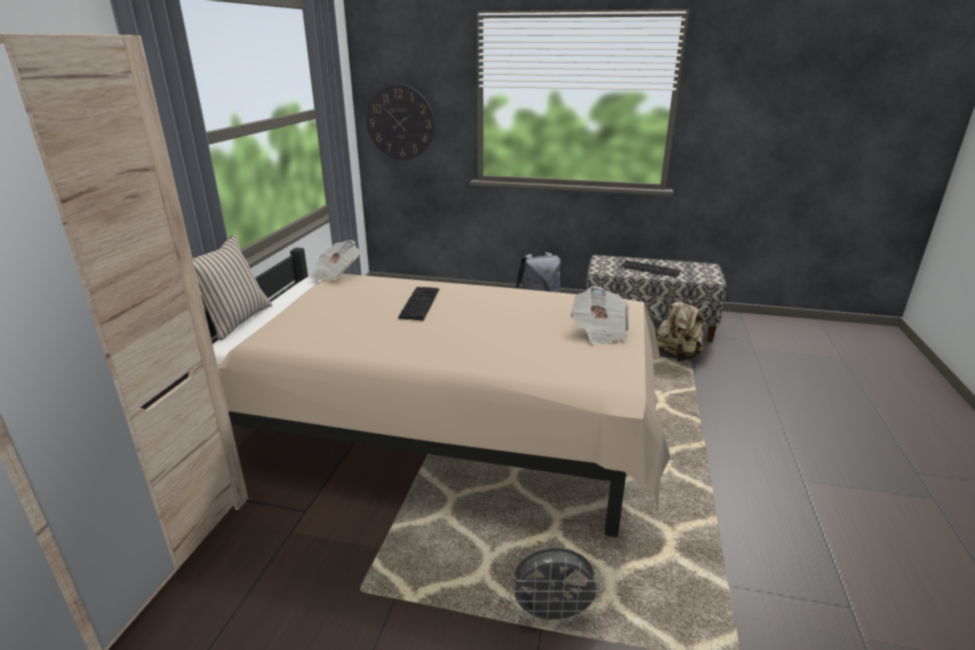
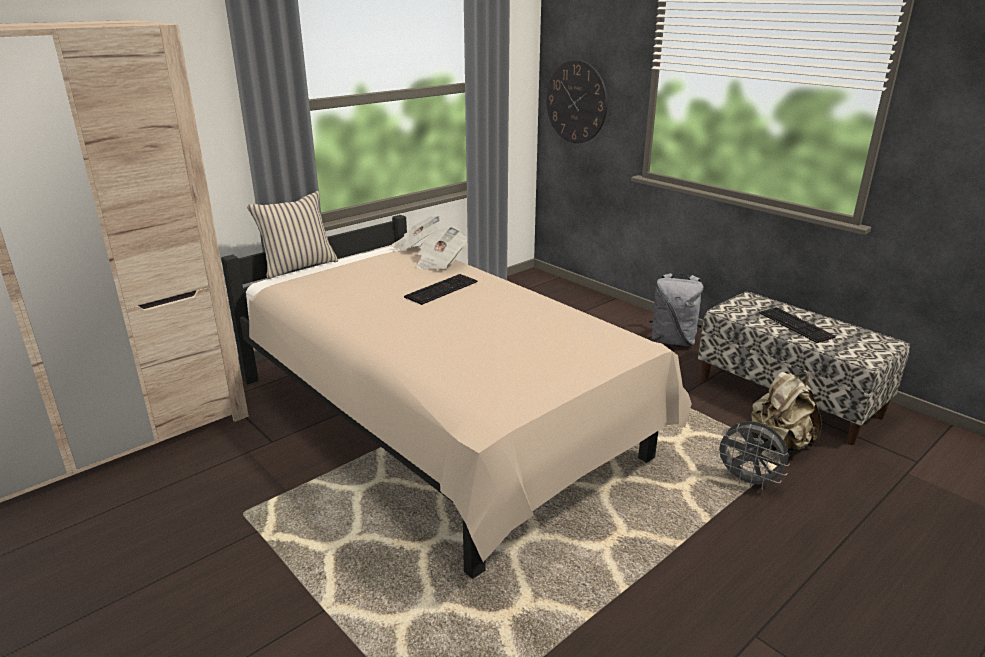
camera: 35 degrees right, 0 degrees up
grey fan [509,548,603,626] -> grey fan moved to [714,421,790,489]
newspaper [571,287,629,345] -> newspaper moved to [416,227,467,270]

